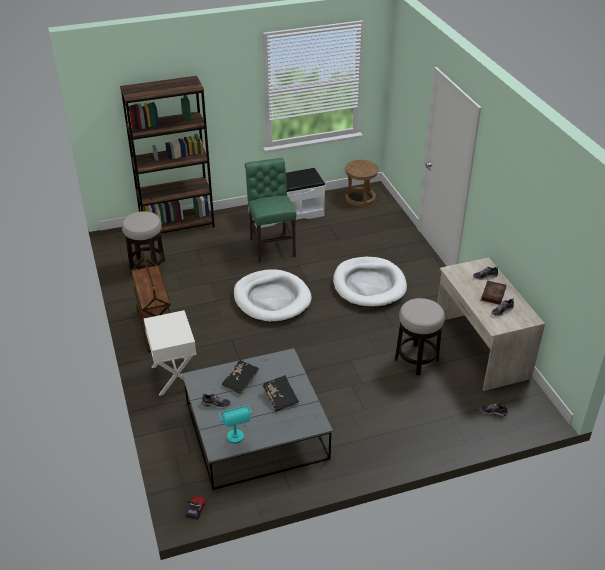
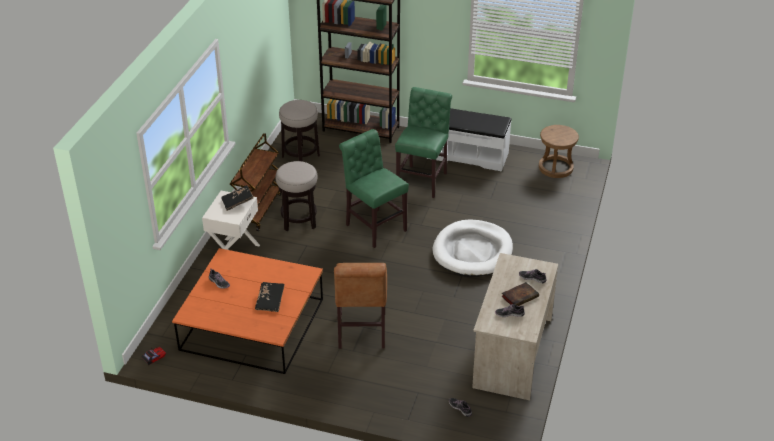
camera: 35 degrees right, 0 degrees up
grey coffee table [182,348,333,490] -> orange coffee table [172,248,323,374]
turquoise table lamp [219,405,252,444] -> none
black book [222,360,259,395] -> black book moved to [221,185,254,211]
white dog bed [233,269,312,322] -> green chair [339,129,409,248]
stool [395,298,445,375] -> stool moved to [276,161,317,231]
none -> brown chair [334,263,387,349]

